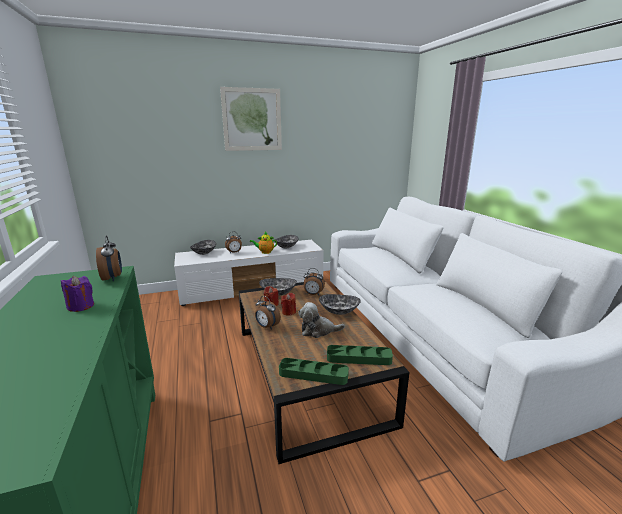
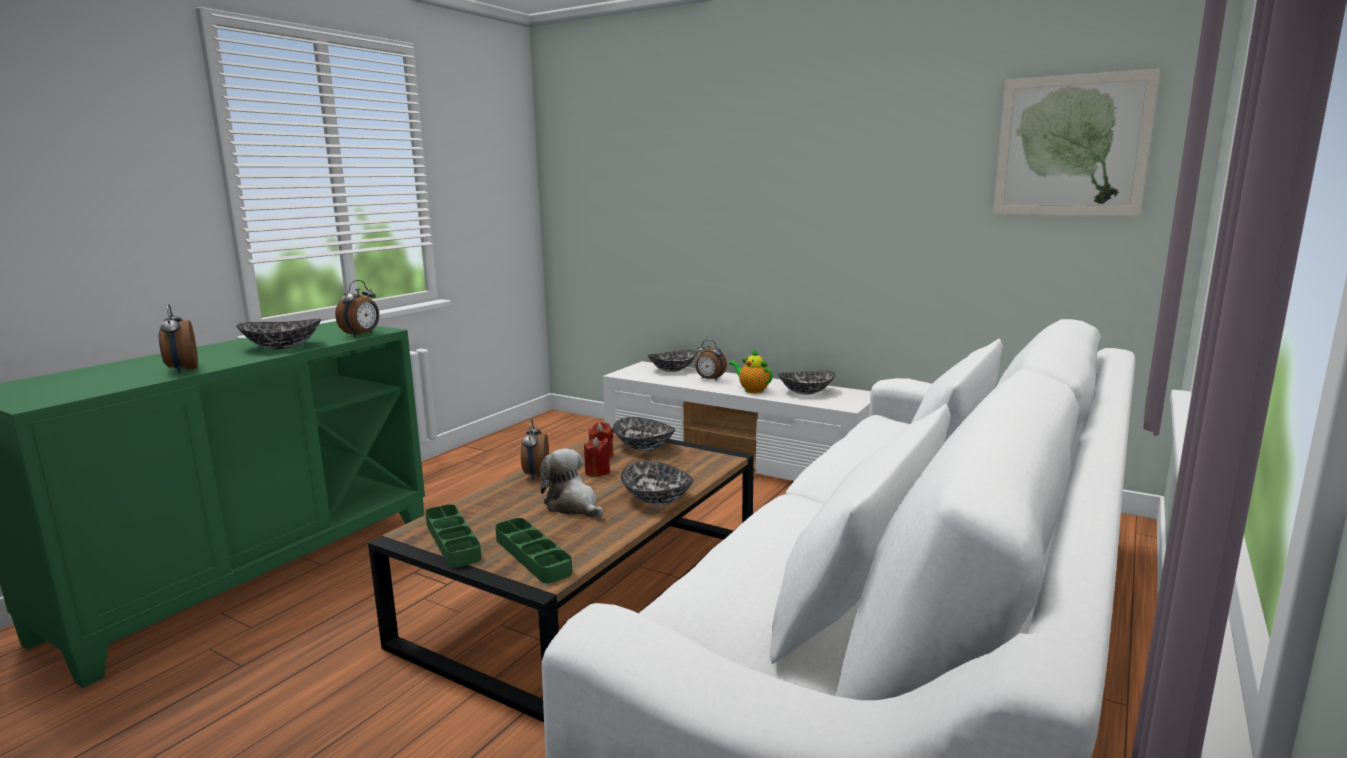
camera: 50 degrees right, 5 degrees down
purple candle [61,276,94,312] -> bowl [236,319,321,349]
picture [220,87,282,151] -> picture moved to [993,69,1160,216]
alarm clock [304,268,325,295] -> alarm clock moved to [159,304,198,373]

